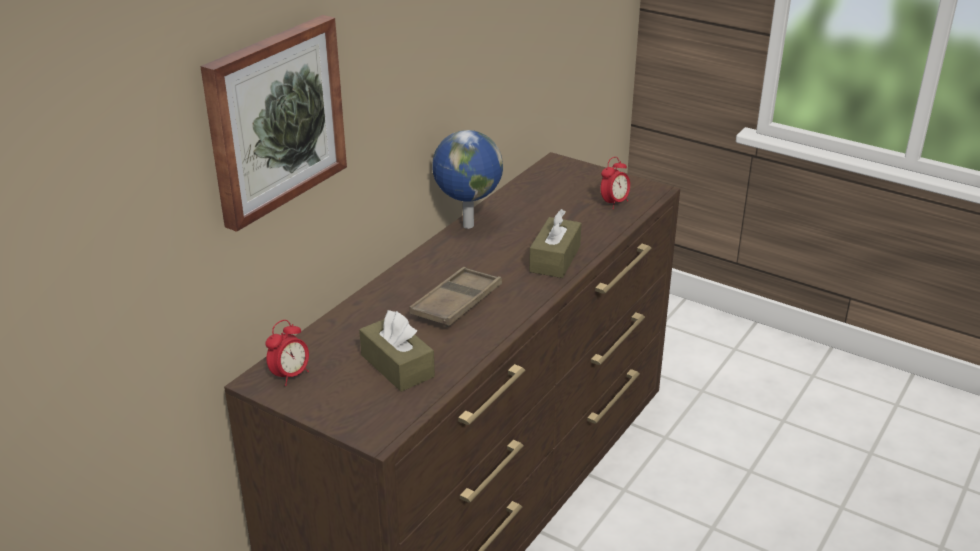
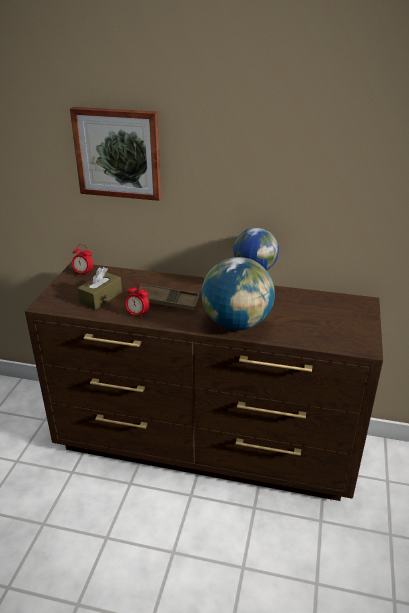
camera: 70 degrees right, 0 degrees up
brown tissue box [529,209,581,278] -> globe [201,257,275,330]
alarm clock [601,157,630,209] -> alarm clock moved to [125,283,150,319]

